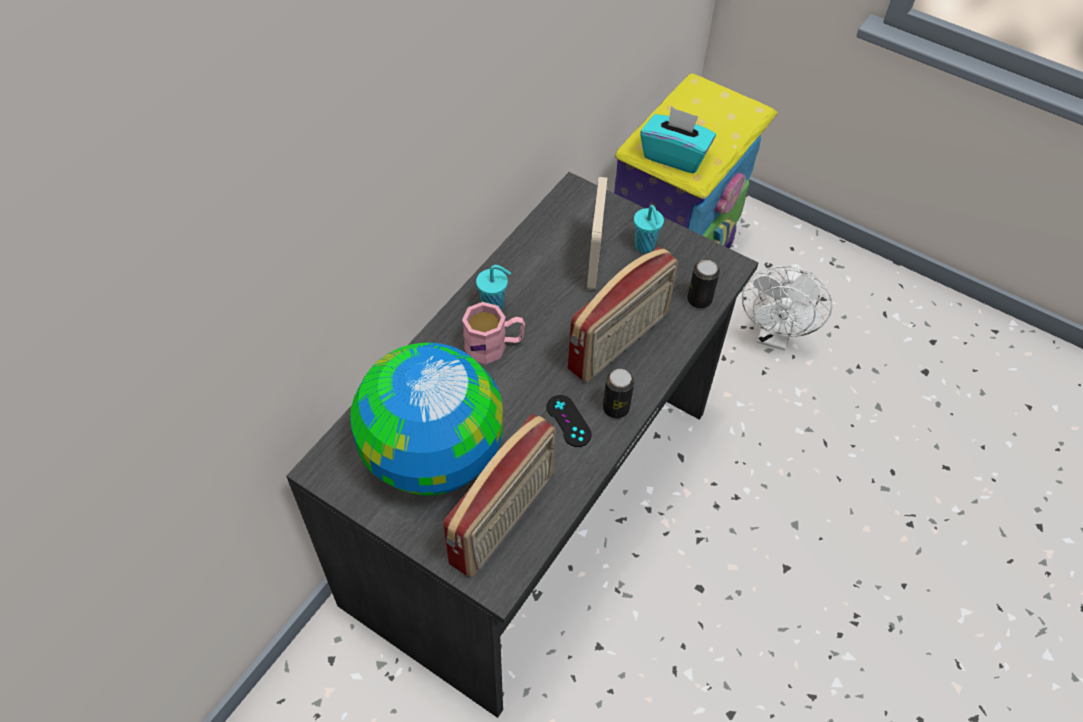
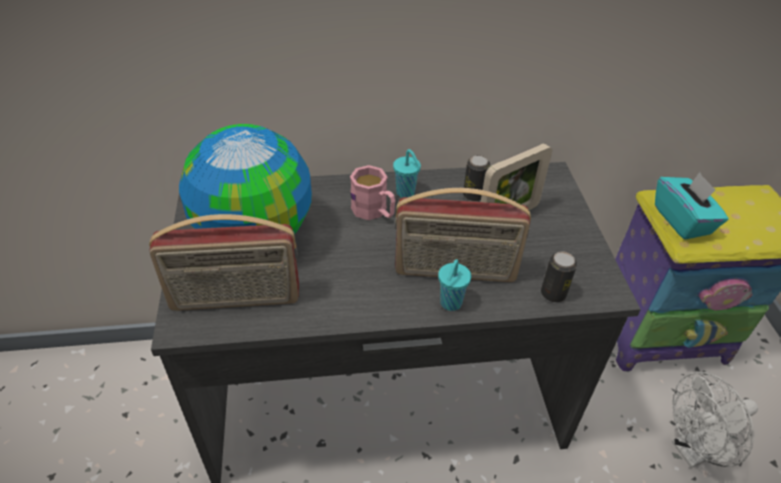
camera: 50 degrees right, 10 degrees down
black game controller [547,395,592,447] -> none
can [603,369,634,418] -> can moved to [463,155,490,201]
turquoise cup [634,205,664,253] -> turquoise cup moved to [438,259,471,311]

